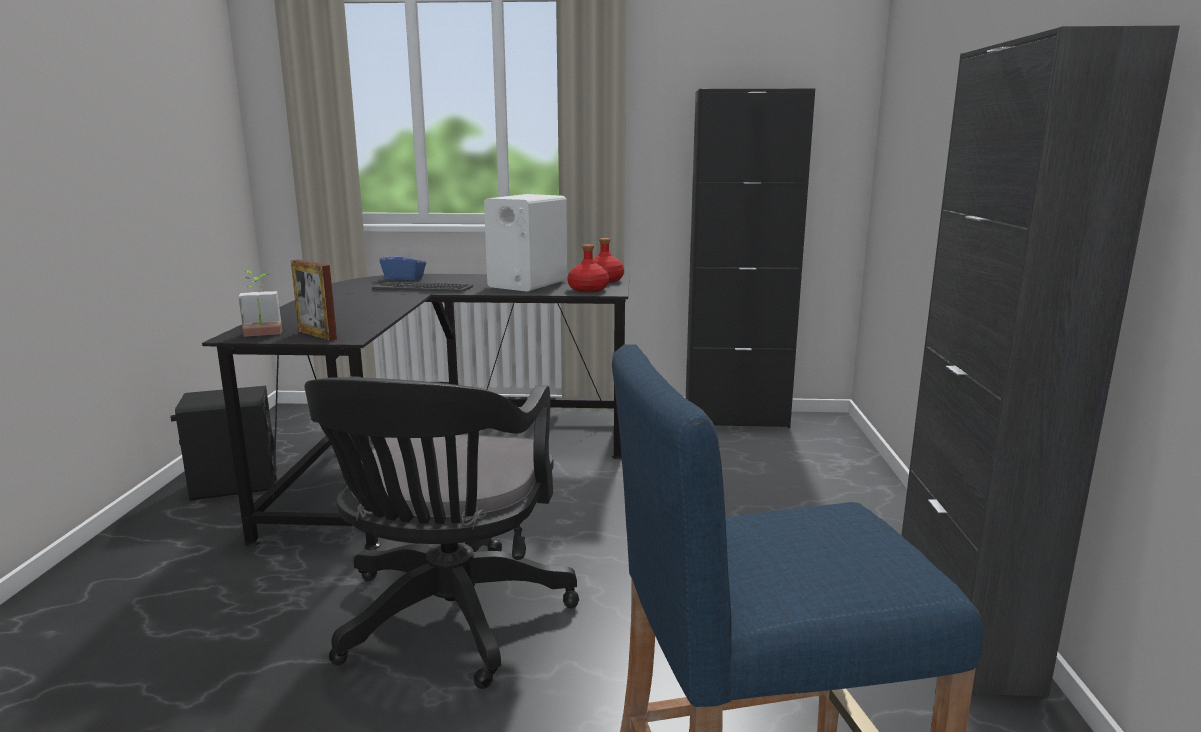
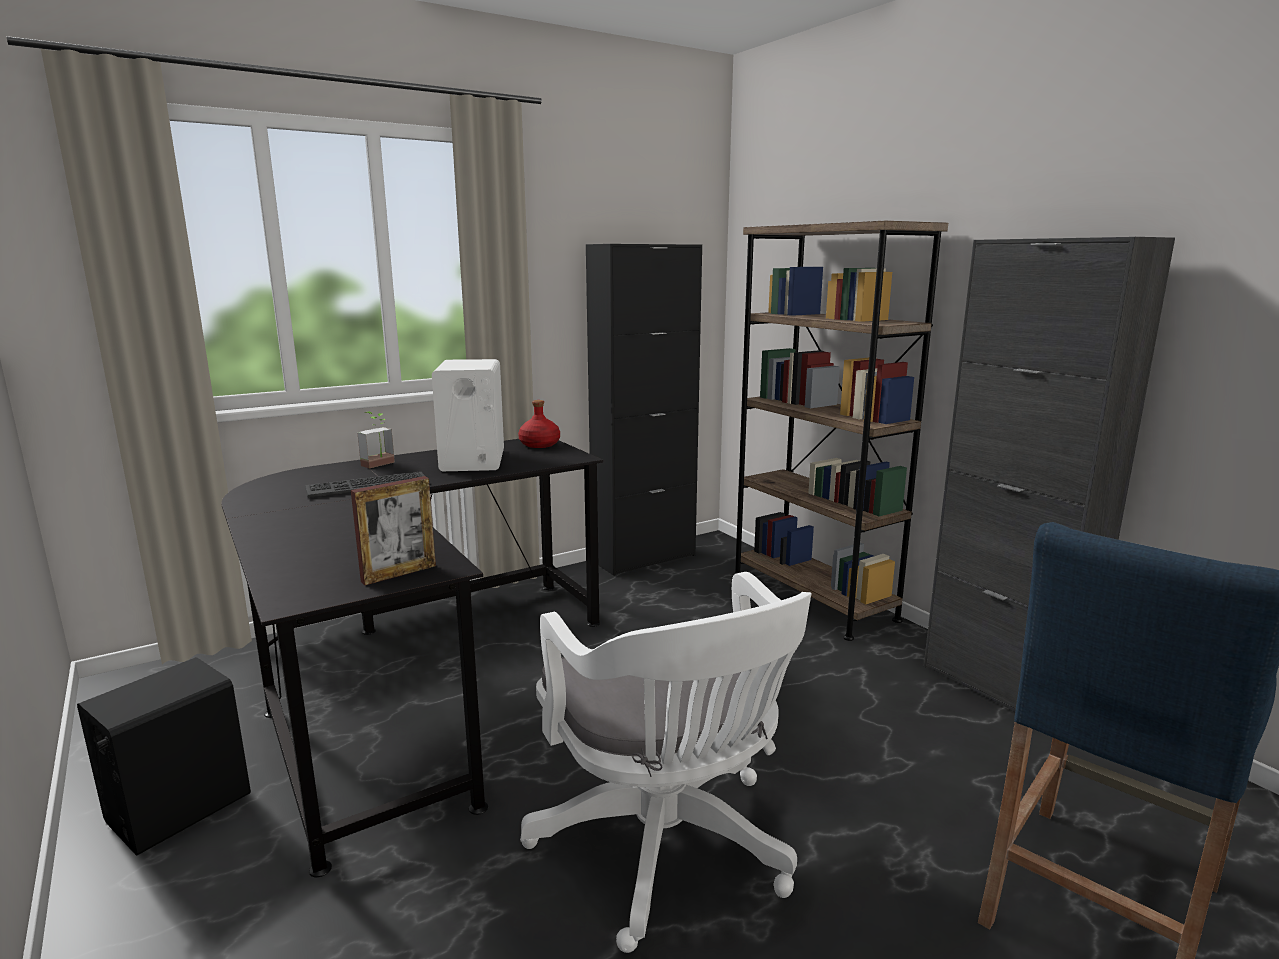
camera: 35 degrees left, 0 degrees up
potted plant [238,270,282,337] -> potted plant moved to [357,412,395,468]
picture frame [291,260,337,341] -> picture frame turned 45 degrees counterclockwise [351,476,436,585]
black office chair [305,376,579,689] -> white office chair [520,572,812,953]
blue tissue box [380,247,426,281] -> none
red bottle [567,244,609,292] -> none
none -> brown bookcase [735,221,948,641]

